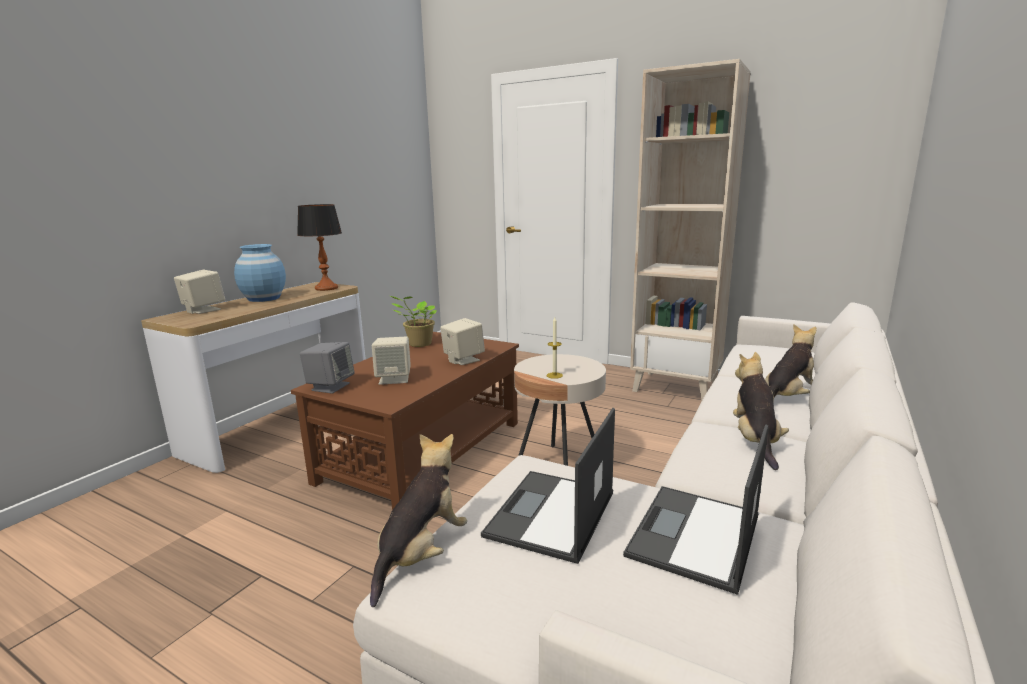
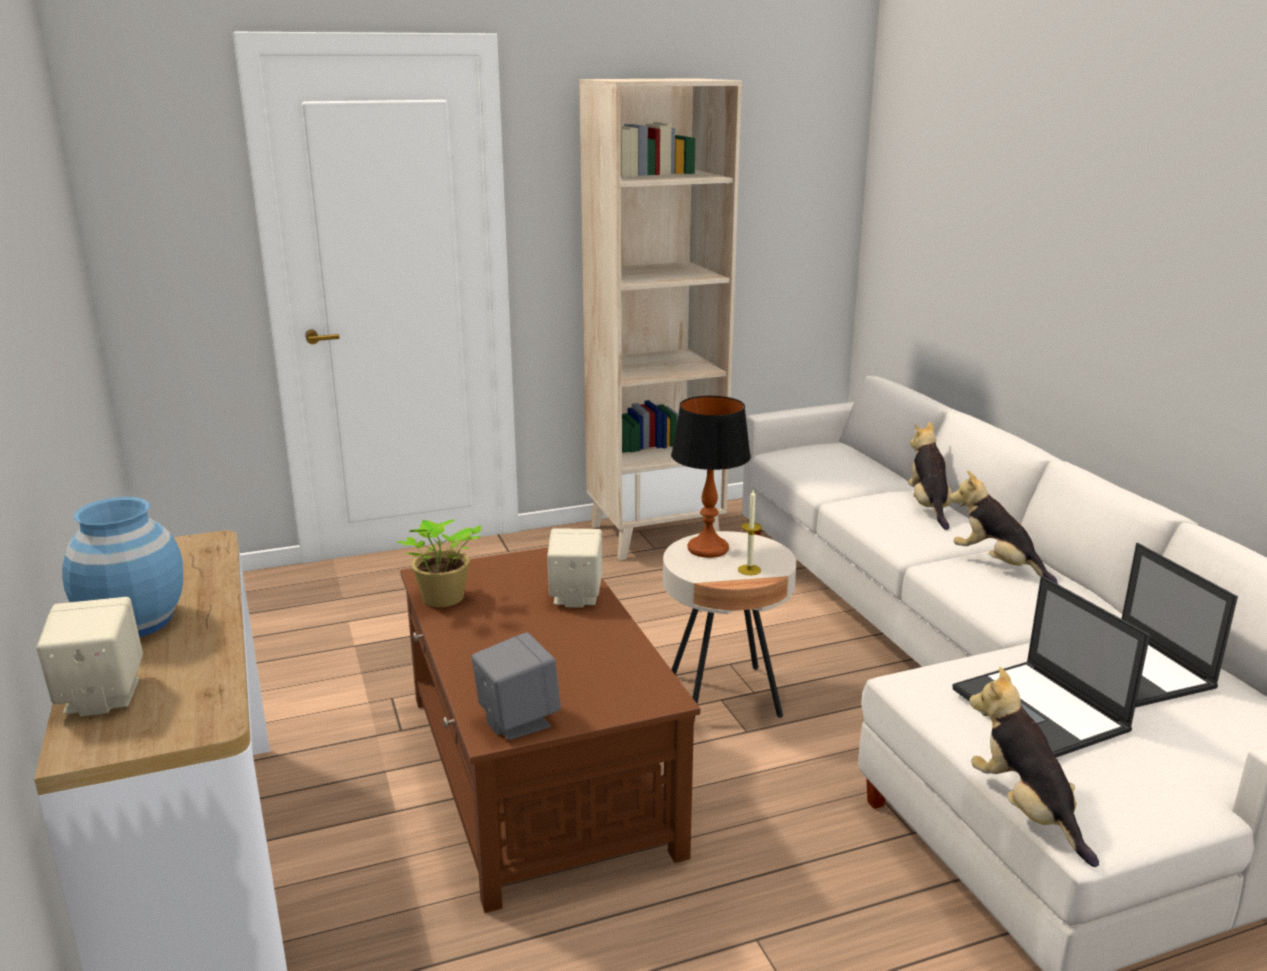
camera: 50 degrees left, 5 degrees up
table lamp [297,204,342,291] -> table lamp moved to [671,396,751,558]
beige speaker [372,336,411,385] -> none

